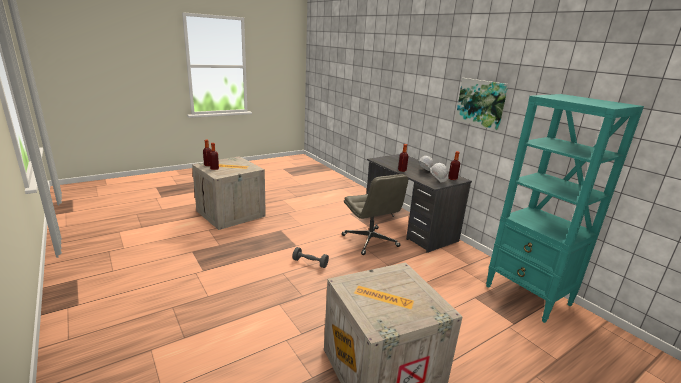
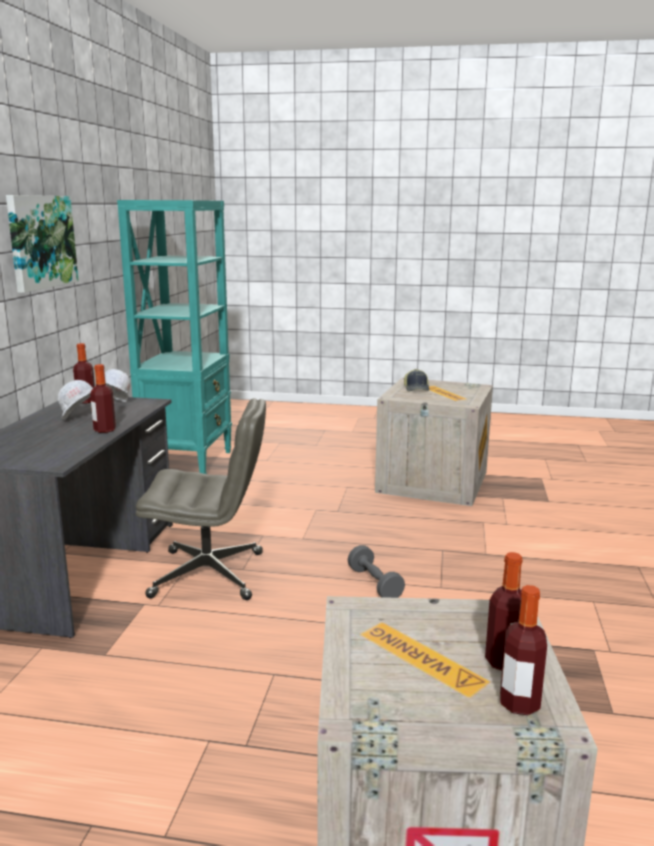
camera: 135 degrees left, 5 degrees down
grey office chair [342,174,408,255] -> grey office chair turned 75 degrees clockwise [136,398,266,600]
none -> cap [404,369,429,391]

